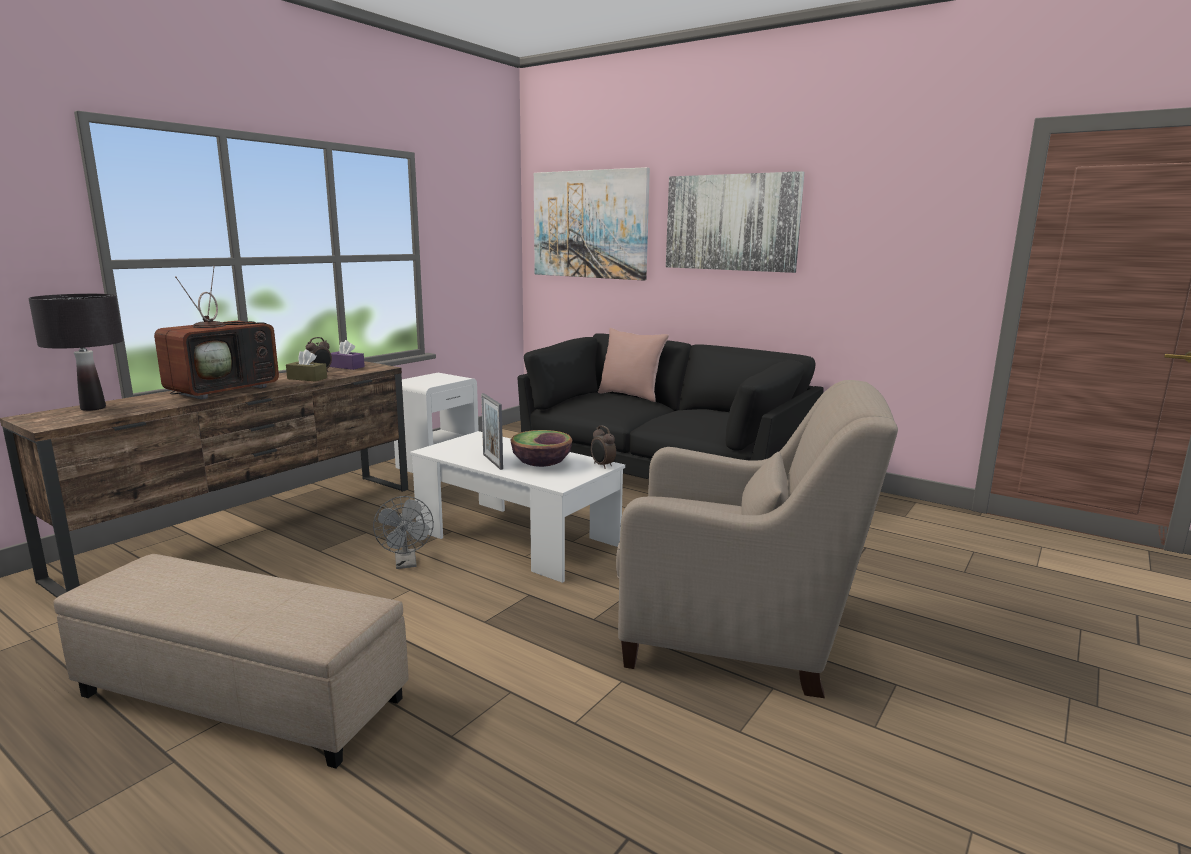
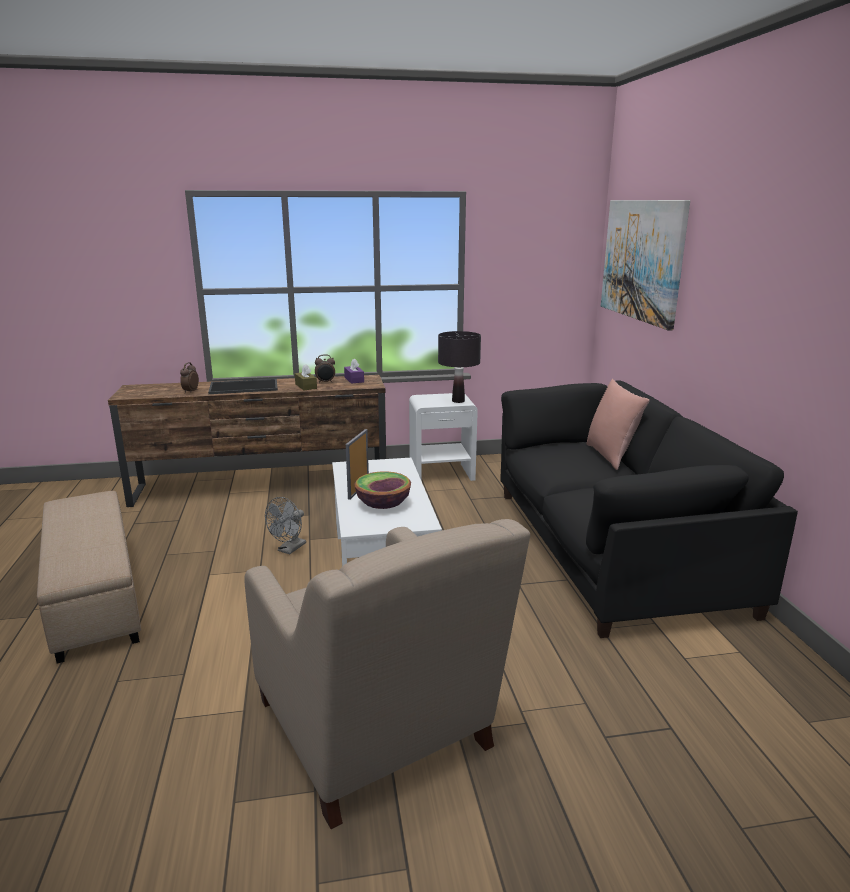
camera: 45 degrees right, 5 degrees up
black table lamp [28,294,123,411] -> black table lamp moved to [438,331,481,403]
television [154,266,279,400] -> tray [208,379,278,394]
alarm clock [591,425,616,468] -> alarm clock moved to [180,362,199,394]
picture [666,171,805,273] -> none

